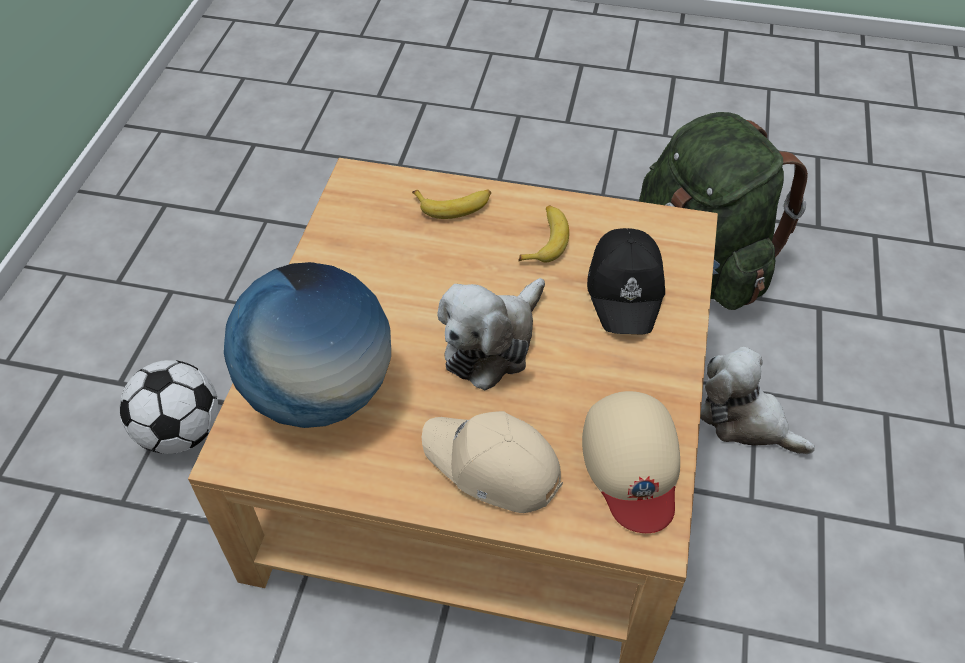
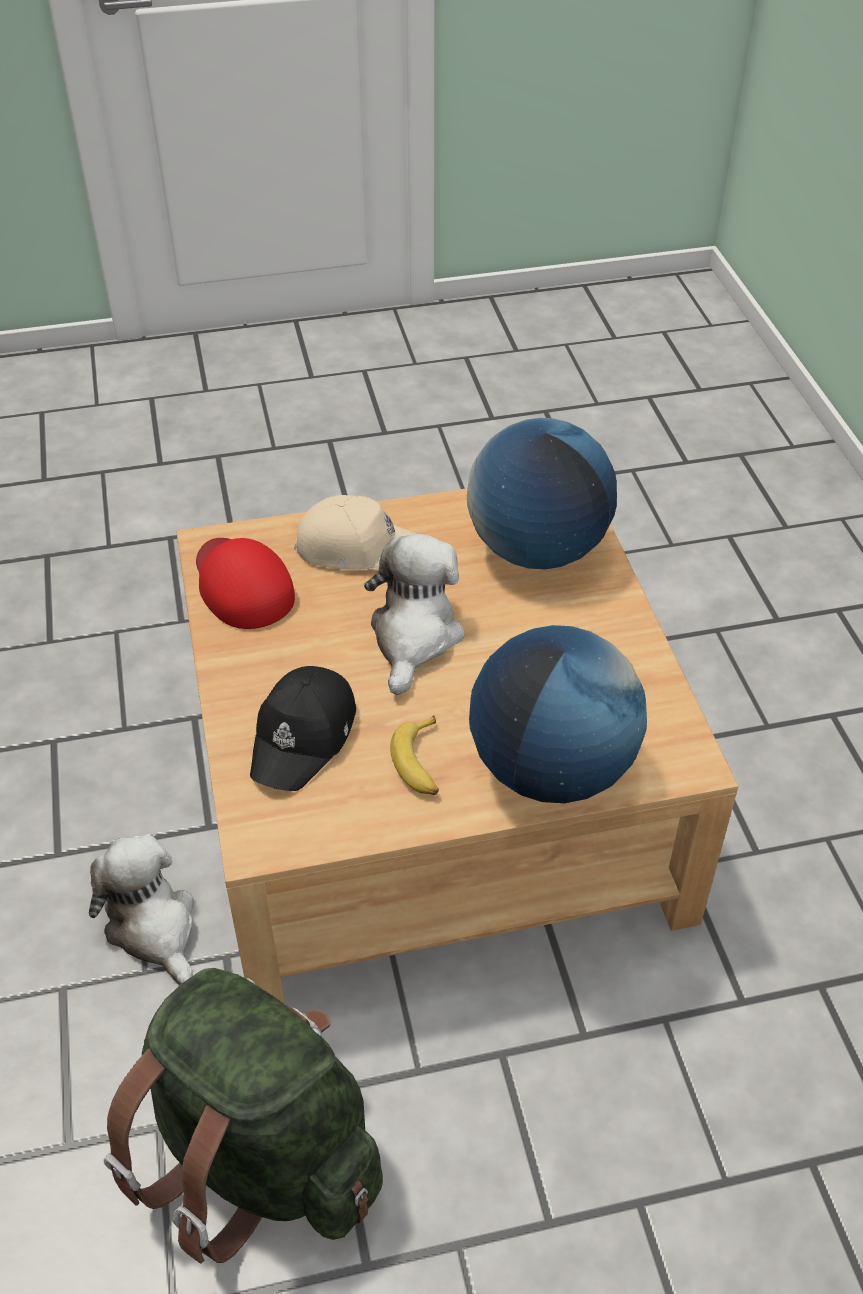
camera: 155 degrees right, 5 degrees down
football [120,360,218,454] -> none
banana [412,189,491,219] -> globe [469,625,647,803]
beige cap [582,391,680,533] -> red cap [196,538,295,629]
black cap [587,228,665,335] -> black cap turned 135 degrees counterclockwise [250,666,356,791]
plush toy [700,346,815,454] -> plush toy turned 135 degrees counterclockwise [89,835,194,985]

